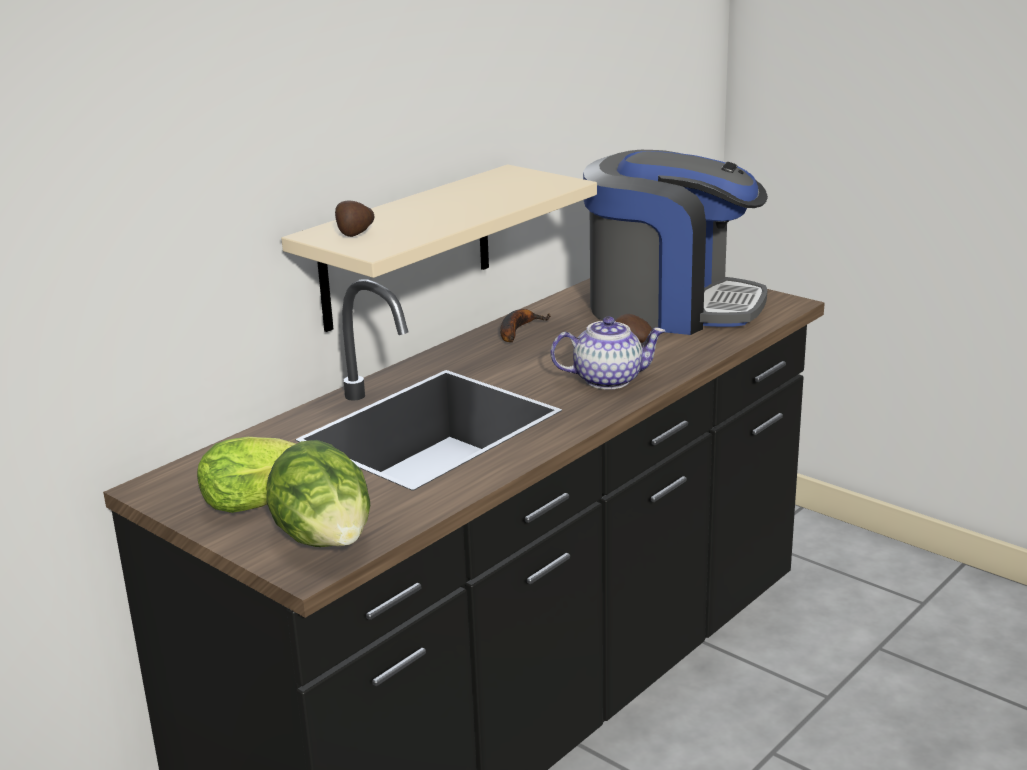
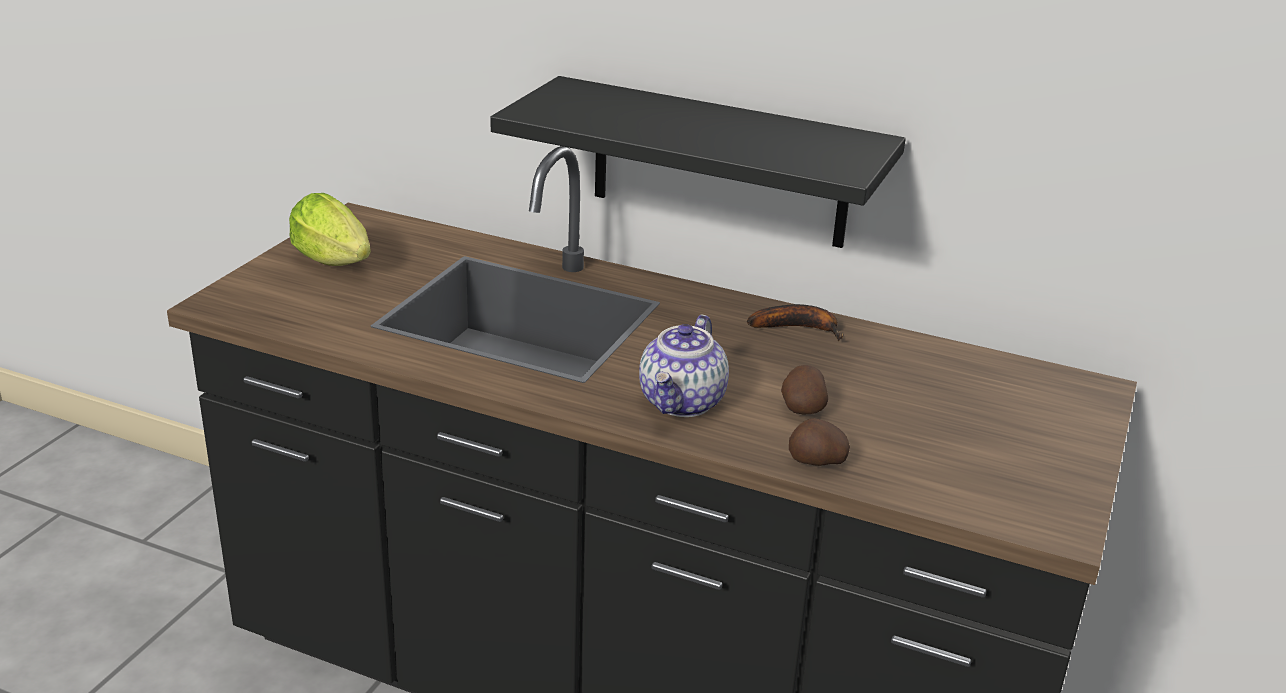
camera: 70 degrees right, 5 degrees up
lettuce [266,440,370,547] -> none
beige shelf [281,165,597,332] -> black shelf [490,76,906,248]
potato [335,200,375,237] -> potato moved to [789,418,850,466]
teapot [550,317,666,390] -> teapot turned 45 degrees clockwise [639,315,729,417]
coffee machine [583,150,768,335] -> none

